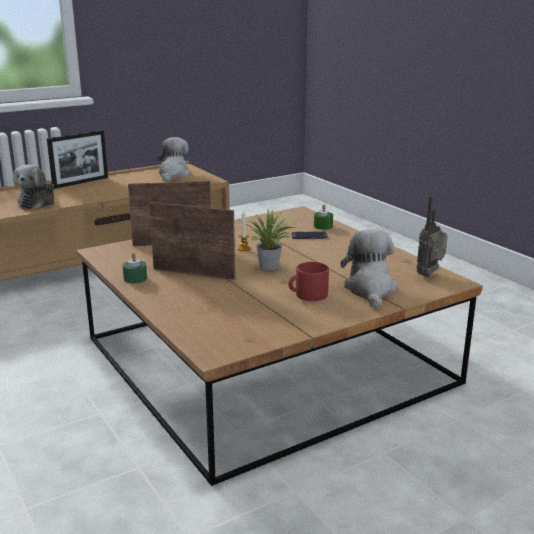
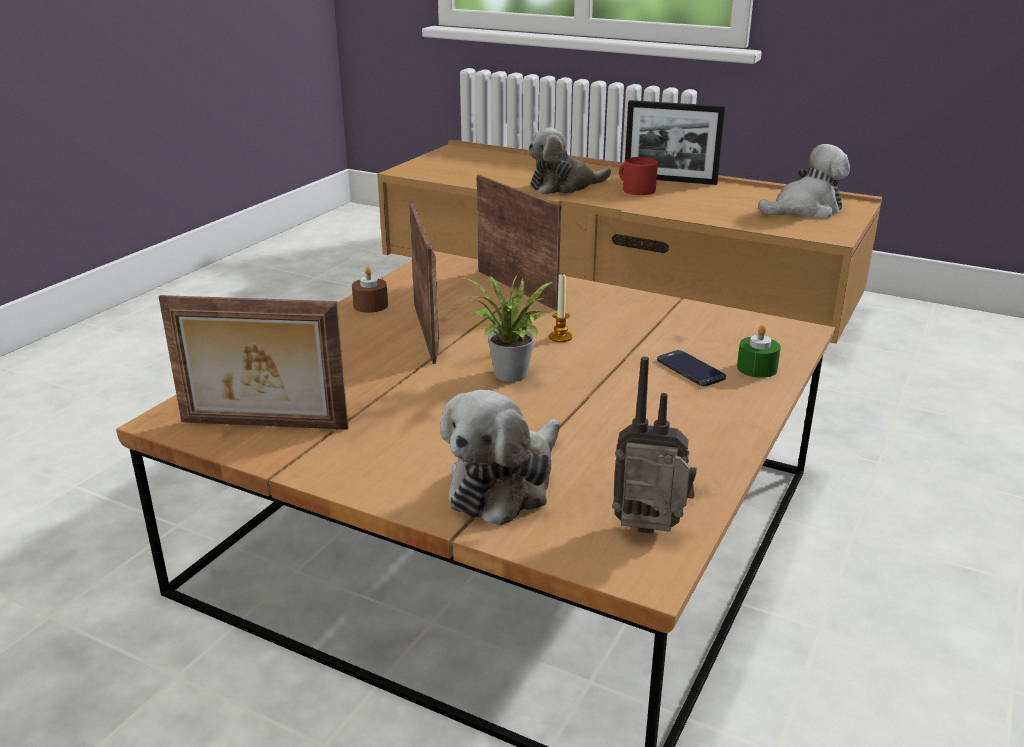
camera: 60 degrees right, 5 degrees up
green candle [123,253,147,283] -> brown candle [352,267,388,313]
red mug [288,262,329,301] -> red mug moved to [619,157,658,195]
plush toy [341,229,398,309] -> plush toy turned 150 degrees clockwise [440,390,560,526]
none -> picture frame [159,295,349,430]

